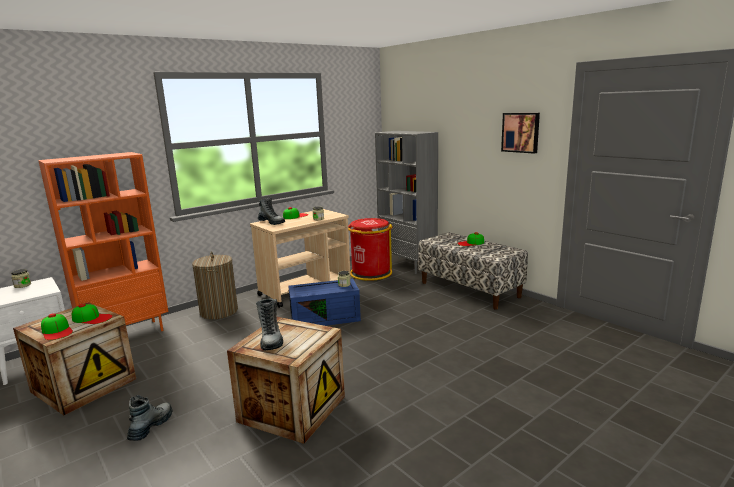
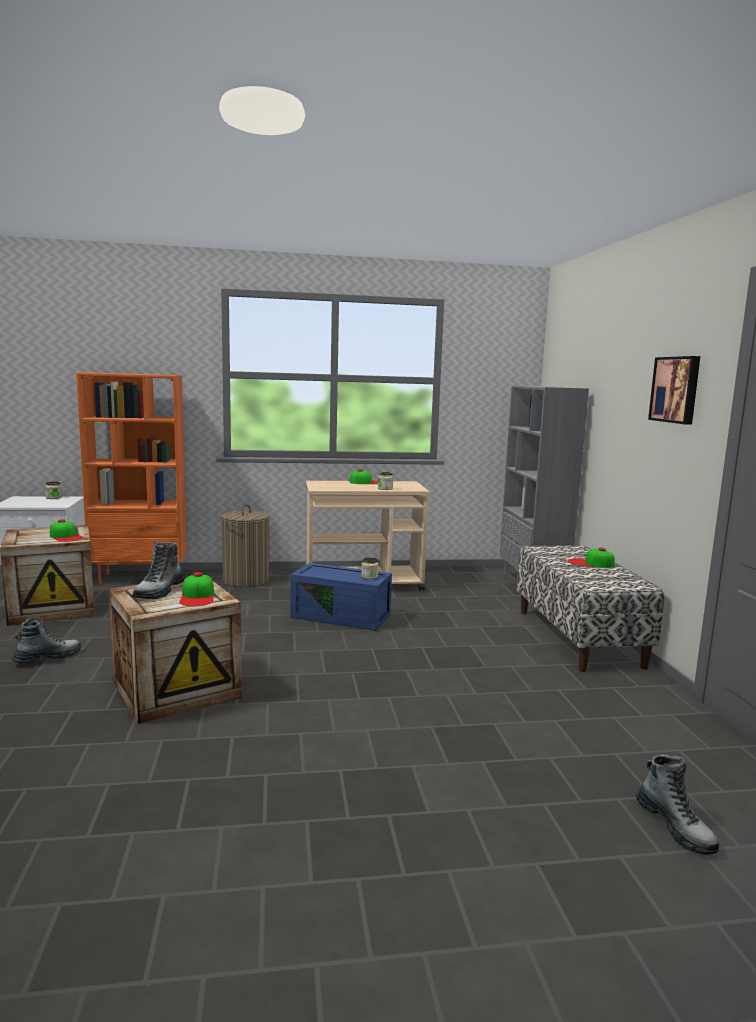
camera: 30 degrees right, 5 degrees down
cap [41,313,73,340] -> cap moved to [179,572,214,606]
boot [258,197,285,225] -> boot moved to [636,754,719,855]
red trash can [348,218,393,281] -> none

